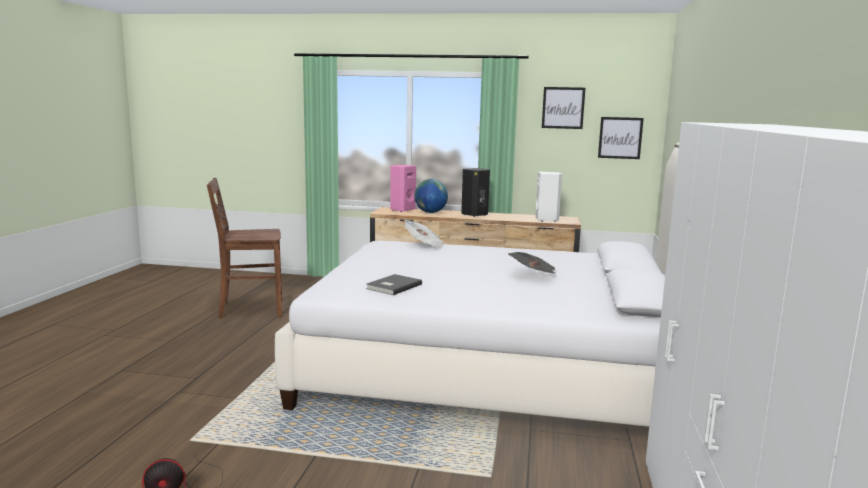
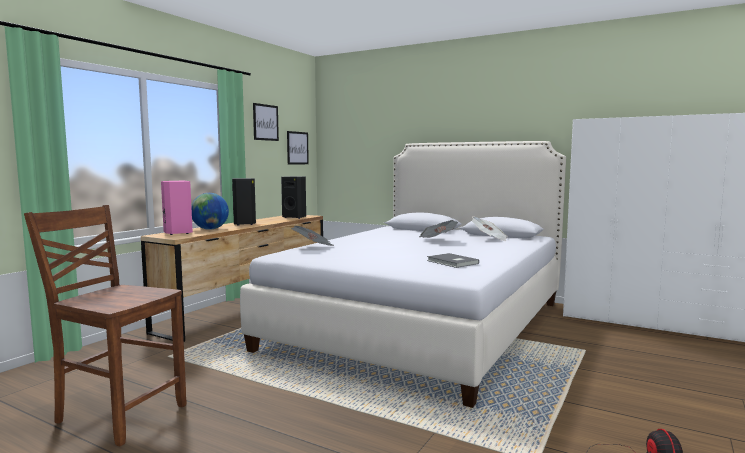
camera: 70 degrees left, 5 degrees down
brown chair [207,178,282,319] -> brown chair turned 105 degrees clockwise [24,205,186,446]
white speaker [535,172,562,222] -> black speaker [281,176,306,219]
none -> newspaper [472,216,508,241]

